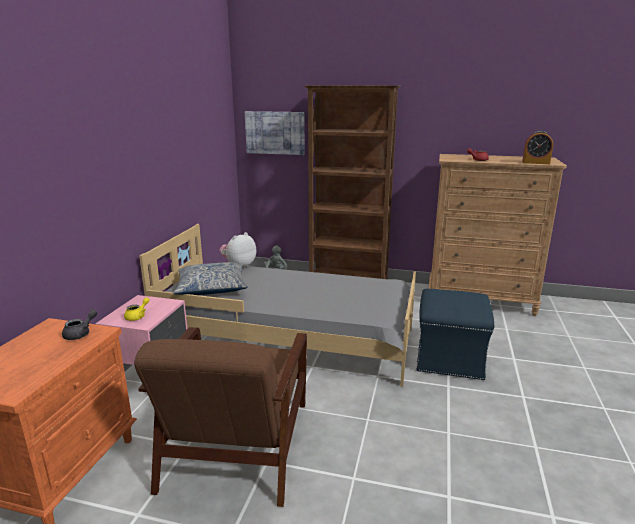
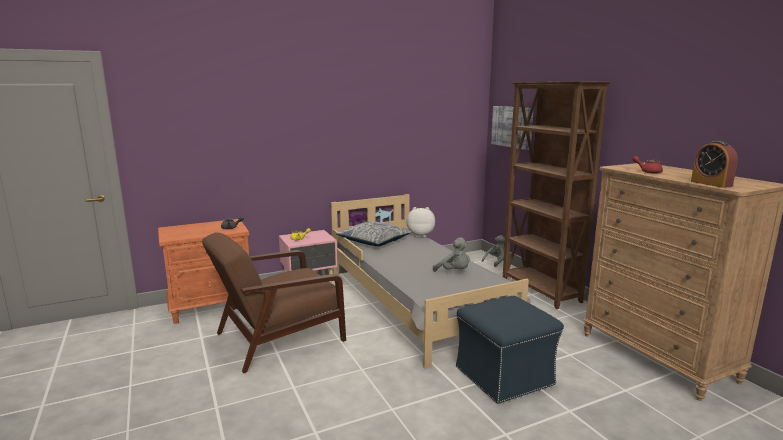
camera: 50 degrees right, 5 degrees down
none -> grey plush toy [433,237,470,272]

